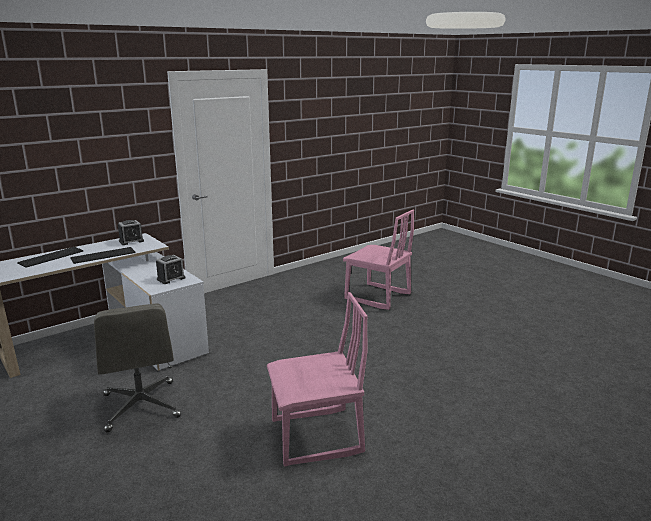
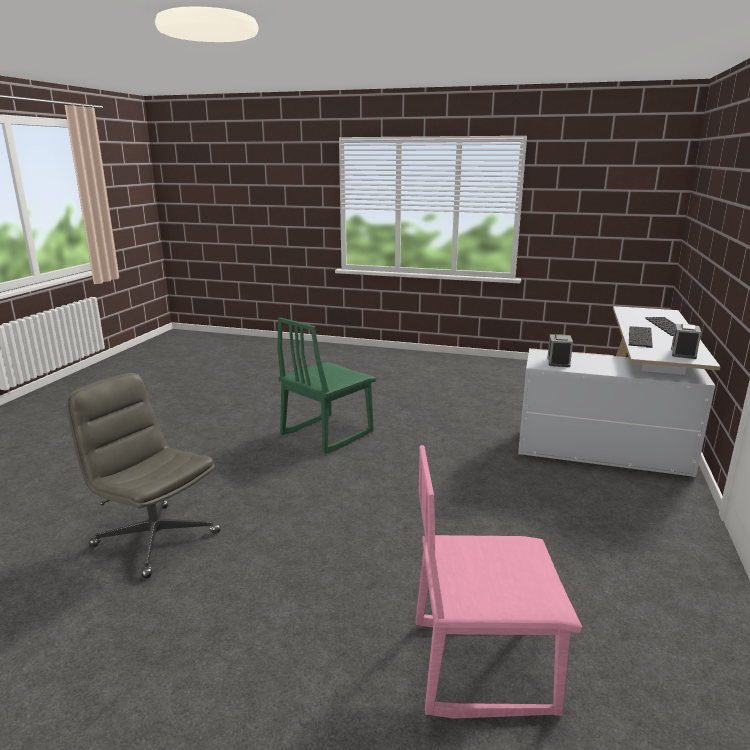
camera: 145 degrees right, 0 degrees up
grey office chair [94,303,181,433] -> grey office chair moved to [66,373,221,578]
pink chair [267,292,368,467] -> green chair [277,317,376,454]

